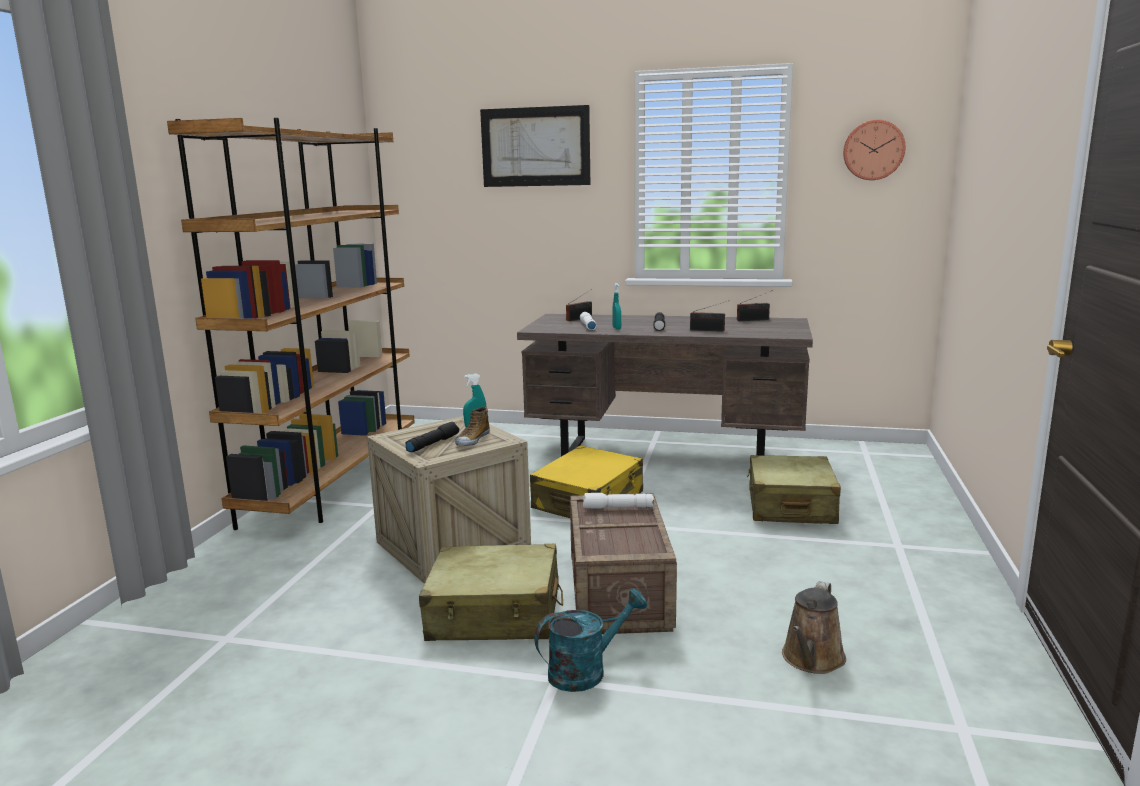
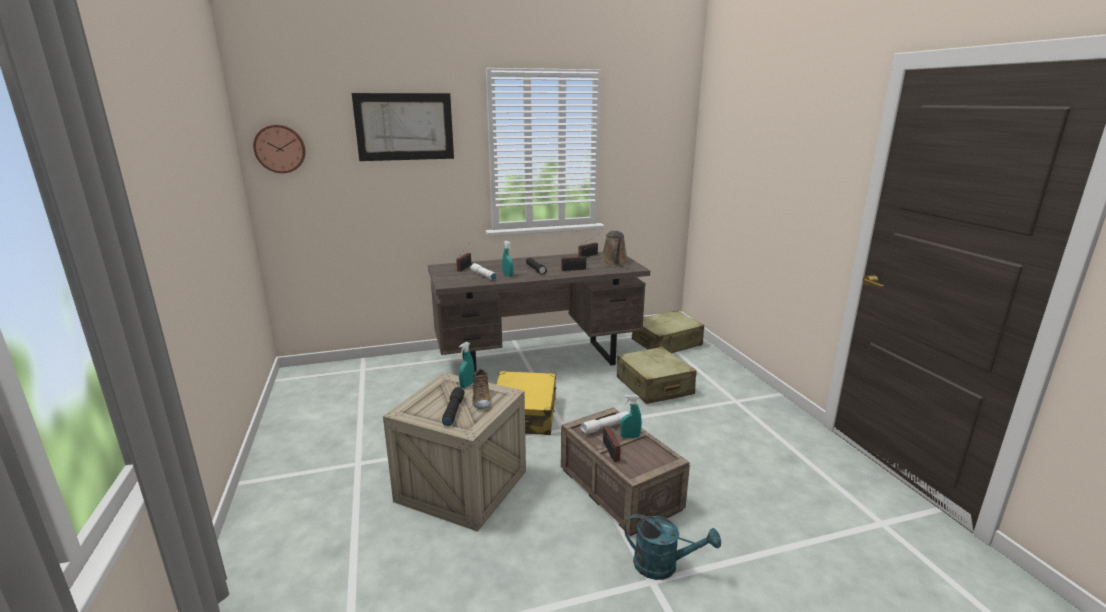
camera: 30 degrees left, 5 degrees up
brown bookcase [167,118,415,530] -> none
beige suitcase [419,544,563,641] -> beige suitcase moved to [632,310,704,353]
turquoise watering can [534,589,648,692] -> turquoise watering can turned 75 degrees clockwise [624,514,721,580]
brown watering can [782,581,846,674] -> brown watering can moved to [601,230,628,266]
wall clock [843,120,905,180] -> wall clock moved to [253,125,306,173]
none -> radio [603,426,621,462]
none -> turquoise spray bottle [620,395,642,438]

